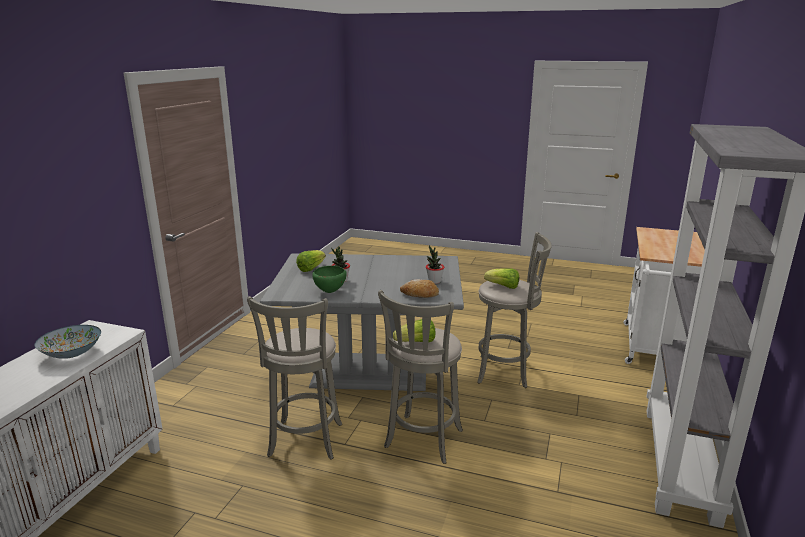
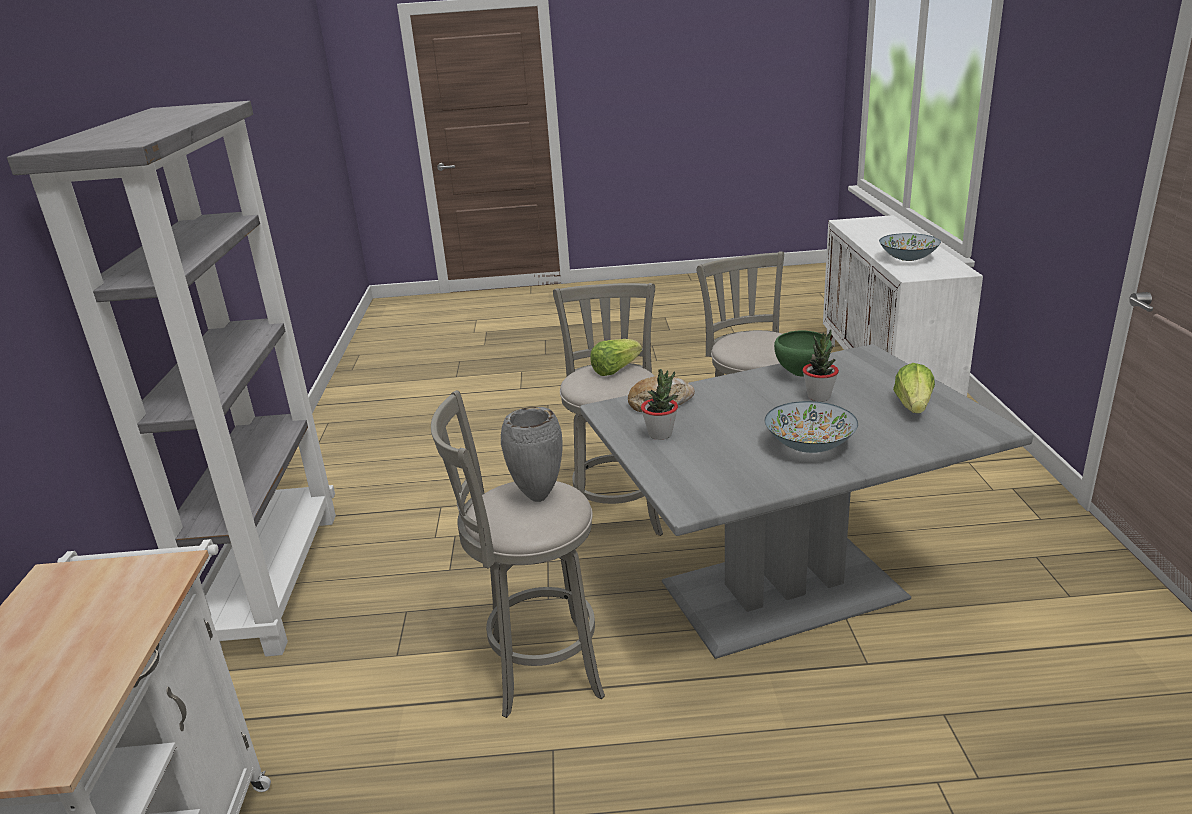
camera: 160 degrees right, 5 degrees up
lettuce [484,268,519,289] -> grey vase [501,407,563,502]
none -> bowl [765,401,858,453]

